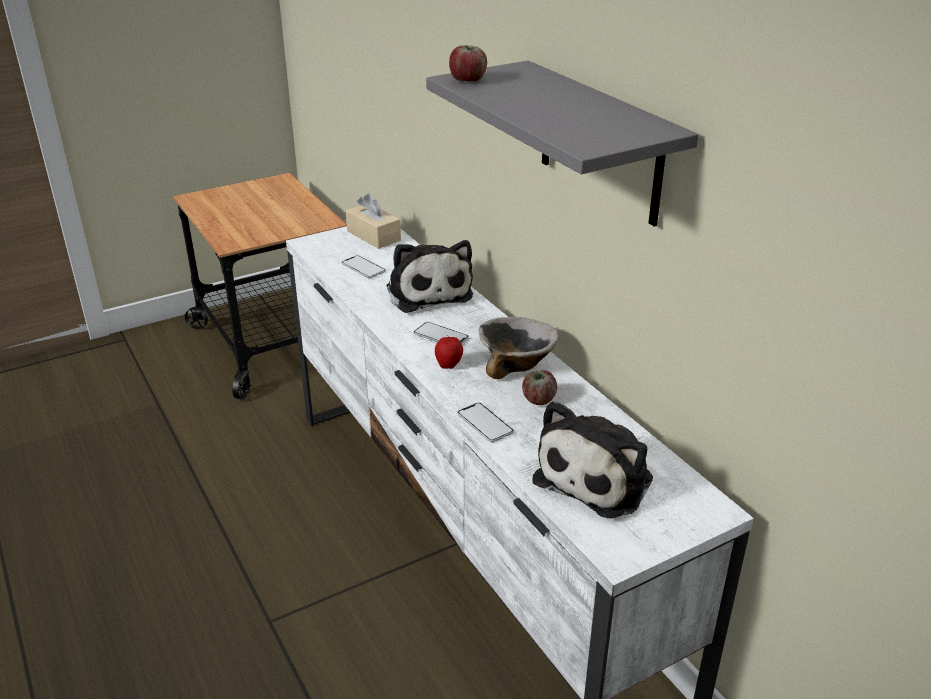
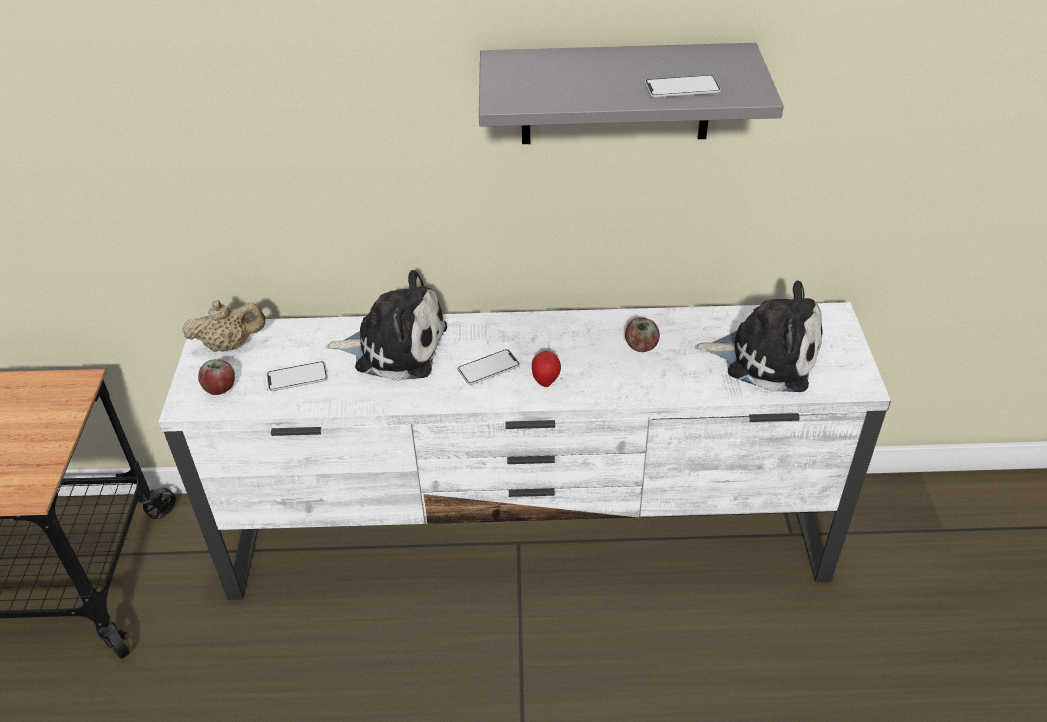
camera: 60 degrees left, 10 degrees up
beige tissue box [346,194,401,249] -> beige teapot [182,300,266,352]
apple [449,45,487,82] -> apple moved to [198,359,235,395]
phone [457,403,514,442] -> phone moved to [645,75,721,98]
bowl [479,317,559,379] -> none
plush toy [532,401,653,519] -> plush toy turned 45 degrees counterclockwise [695,280,822,392]

